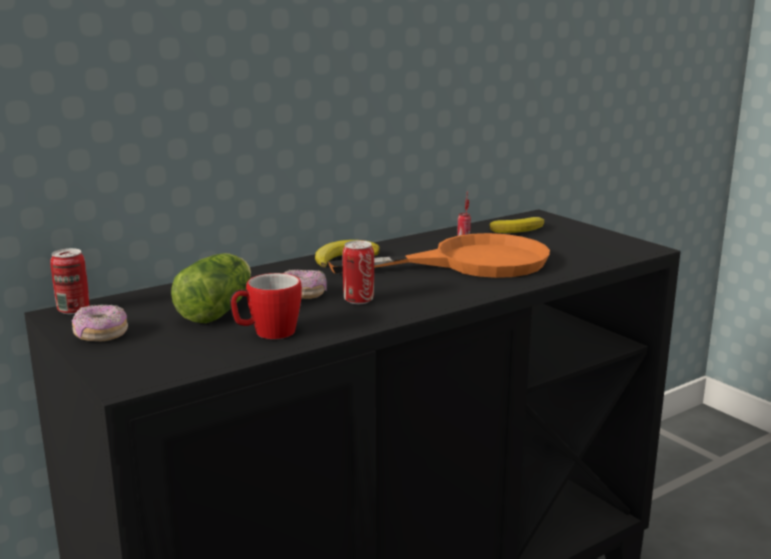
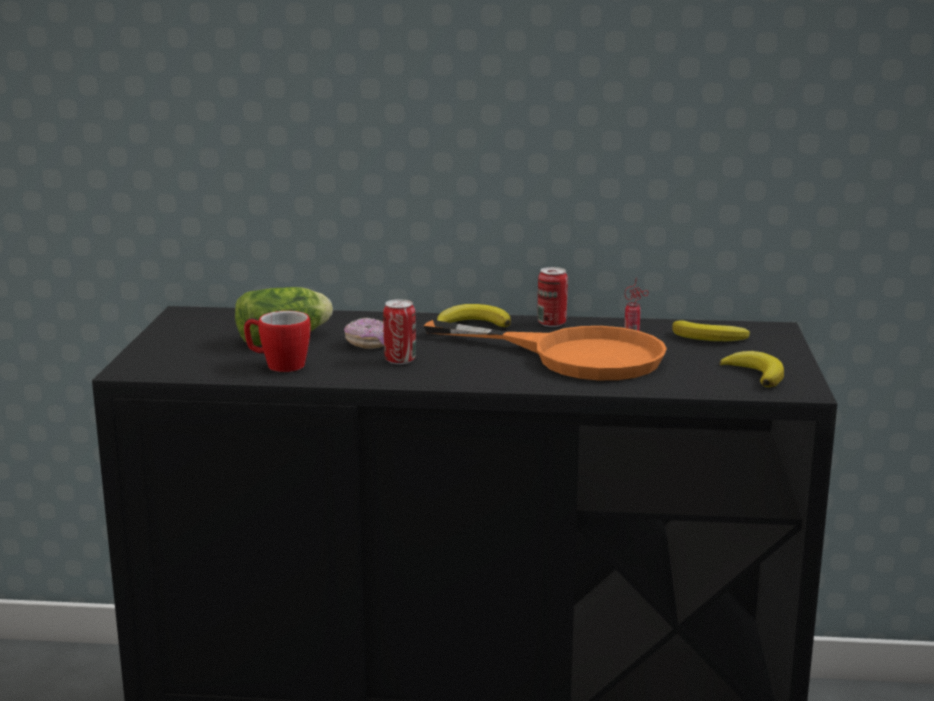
camera: 40 degrees right, 0 degrees up
can [50,248,89,314] -> can moved to [538,267,568,327]
donut [72,305,128,341] -> none
none -> banana [719,351,784,387]

